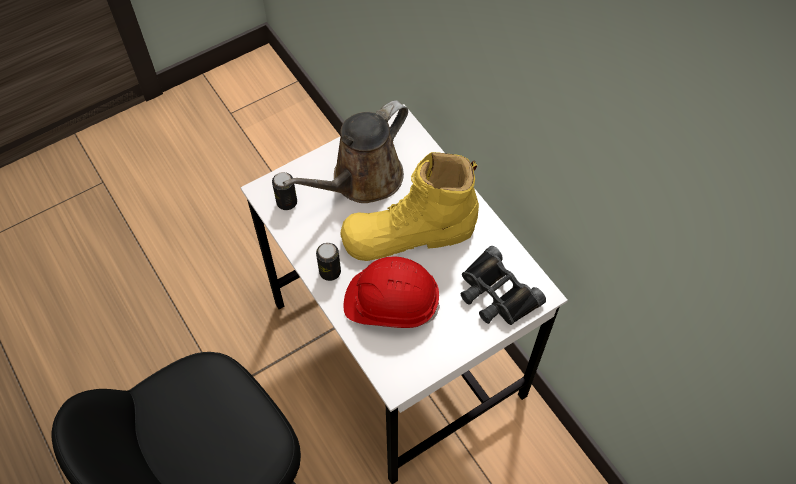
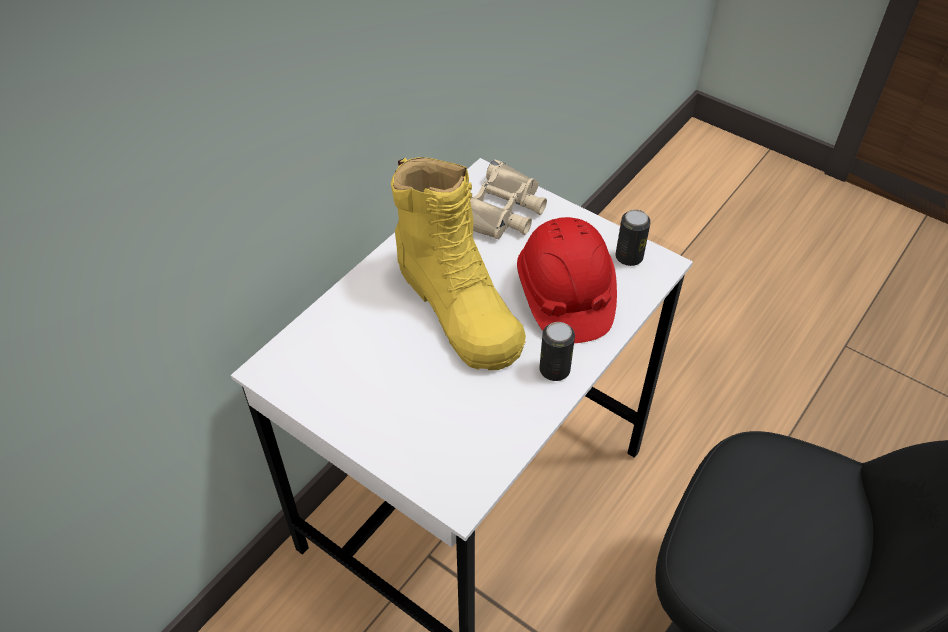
camera: 110 degrees left, 10 degrees down
can [272,172,297,210] -> can moved to [616,209,651,266]
brown watering can [283,100,408,203] -> none
black binoculars [461,246,546,325] -> beige binoculars [470,159,547,239]

